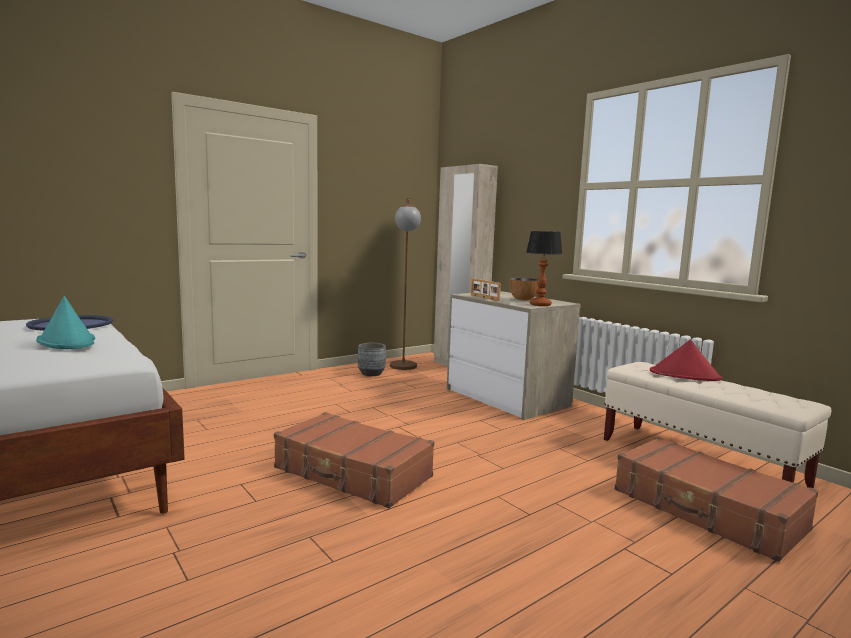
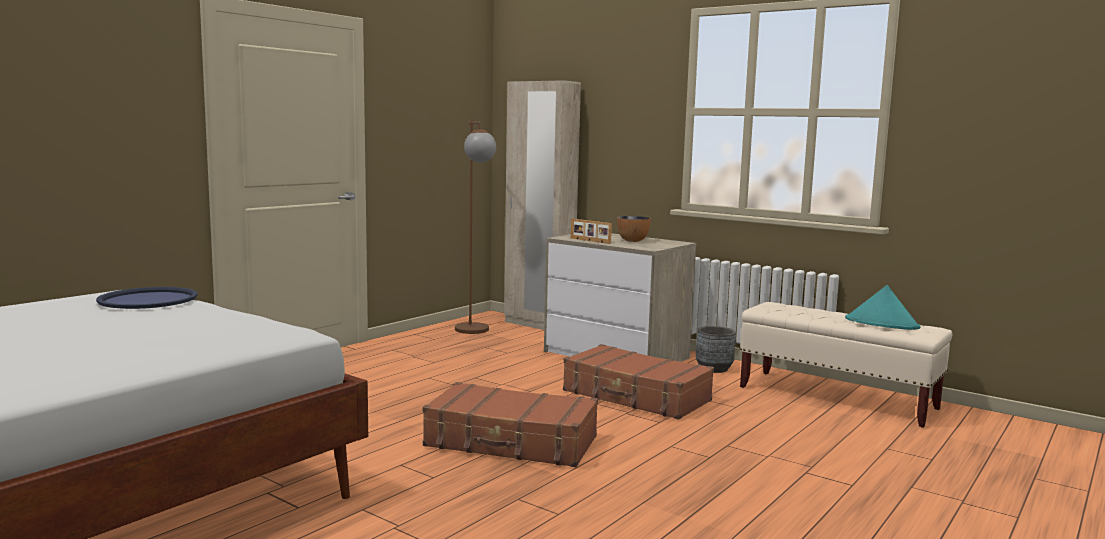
camera: 15 degrees left, 0 degrees up
turquoise hat [36,296,95,349] -> turquoise hat moved to [845,285,921,330]
grey planter [358,343,386,376] -> grey planter moved to [696,326,736,373]
table lamp [526,231,562,306] -> none
brown suitcase [614,437,819,562] -> brown suitcase moved to [563,344,714,420]
red hat [650,340,722,381] -> none

